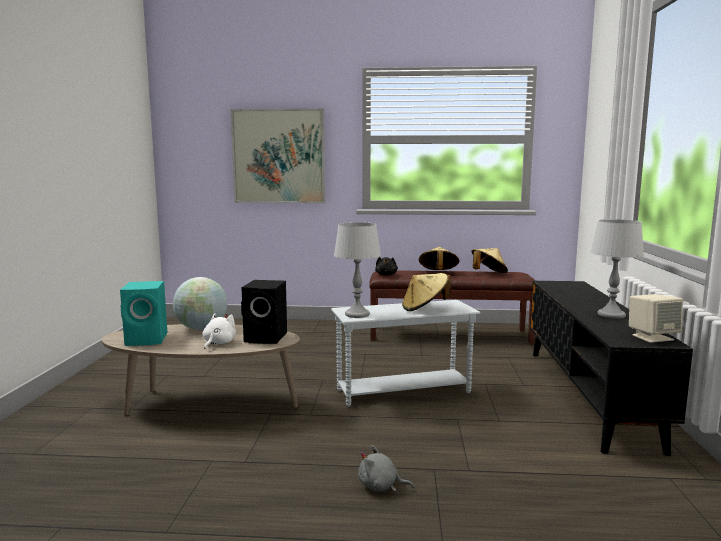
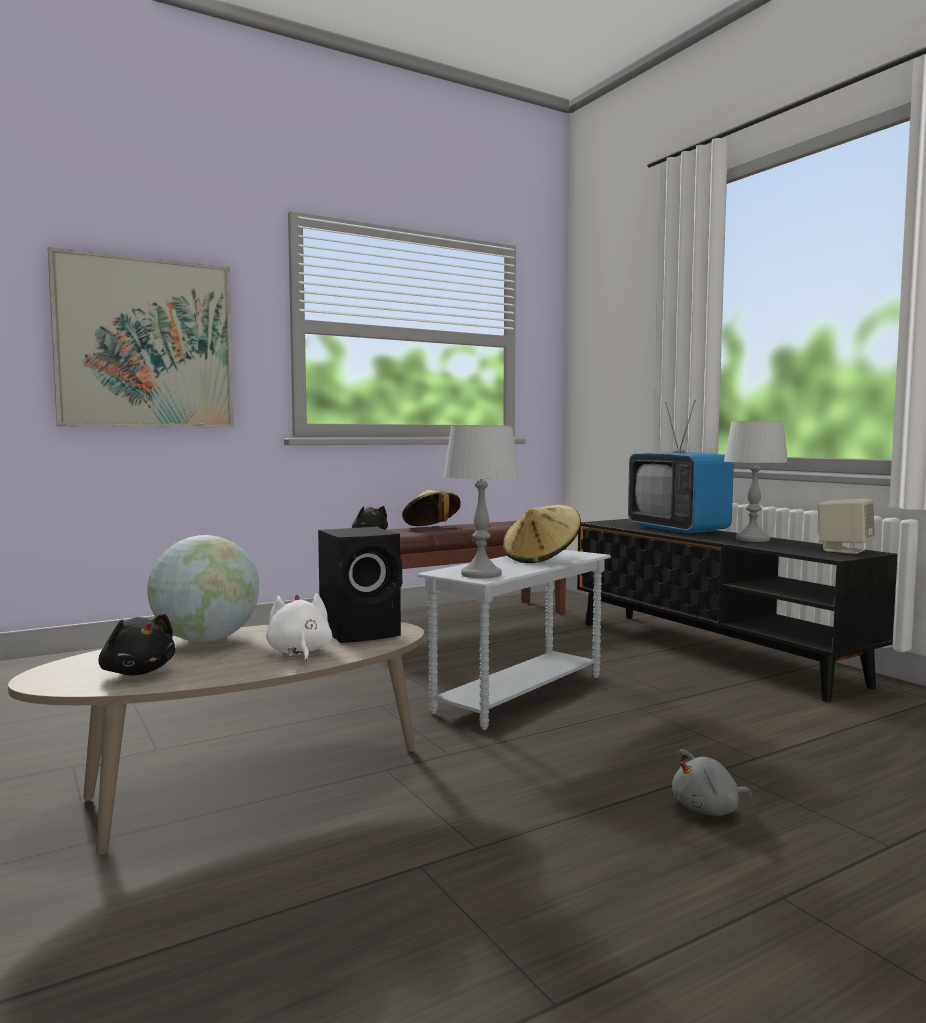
camera: 35 degrees left, 5 degrees down
turquoise speaker [120,281,167,346] -> black plush toy [98,614,175,675]
beige hat [472,248,508,273] -> none
none -> television [628,400,734,535]

